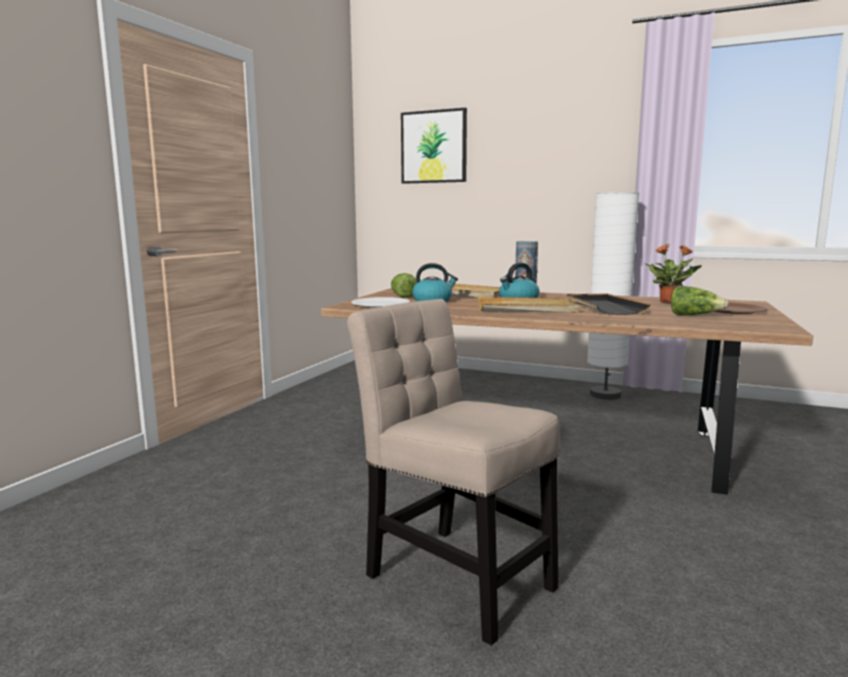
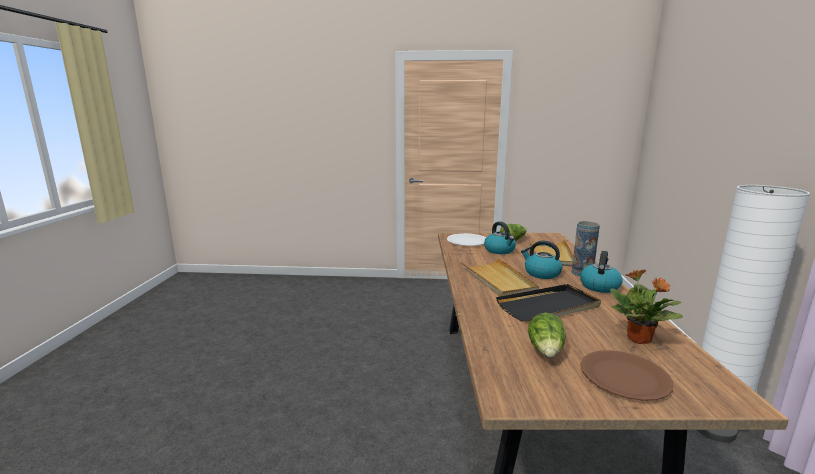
camera: 70 degrees right, 5 degrees up
beige chair [347,299,560,645] -> none
picture [401,108,467,184] -> none
none -> kettle [580,251,623,293]

